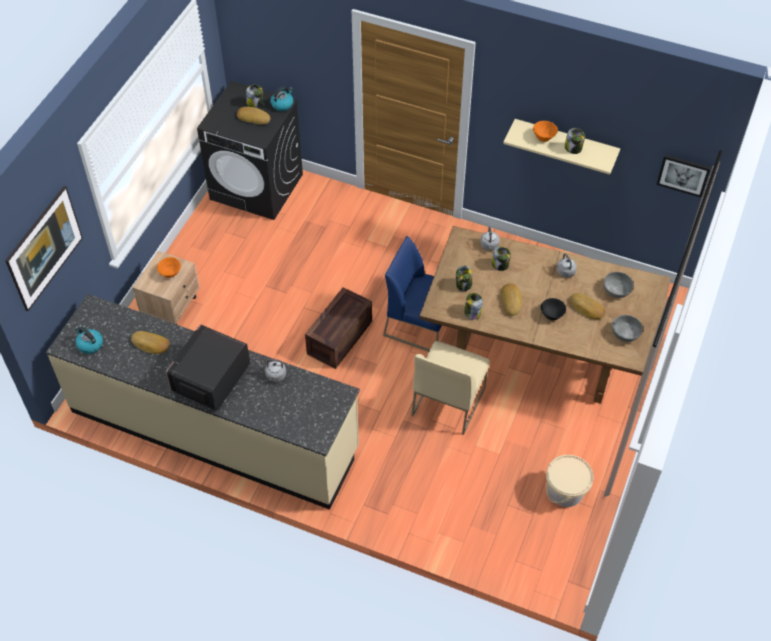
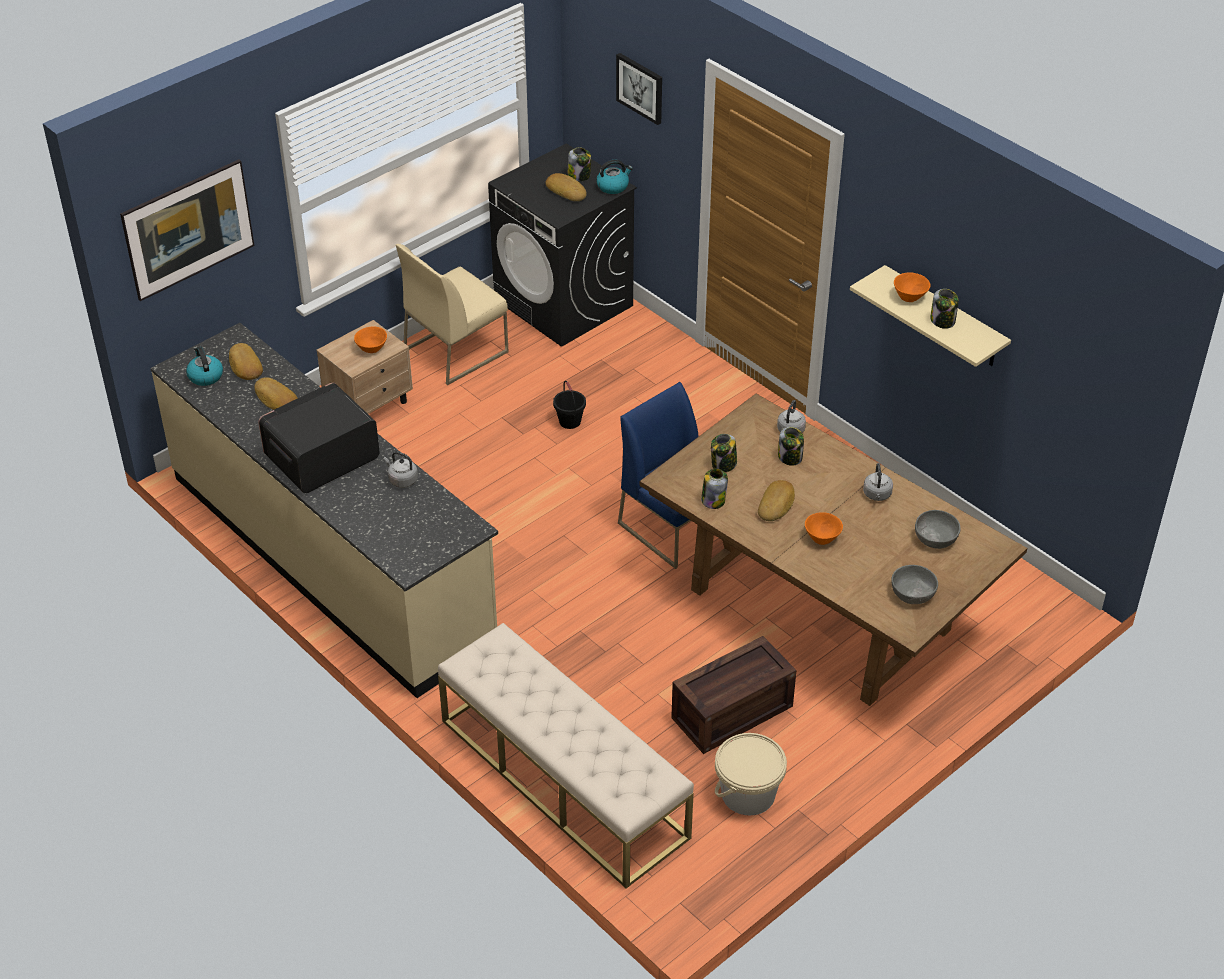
camera: 25 degrees right, 10 degrees down
crate [305,287,372,369] -> crate moved to [671,636,796,754]
beige chair [411,341,490,435] -> beige chair moved to [396,244,508,385]
black bowl [541,298,566,320] -> orange bowl [805,512,843,545]
bread [570,293,606,319] -> bread moved to [229,343,263,380]
picture [657,155,711,197] -> picture moved to [616,53,662,125]
none -> beige bench [438,623,694,889]
none -> black bucket [553,381,586,429]

